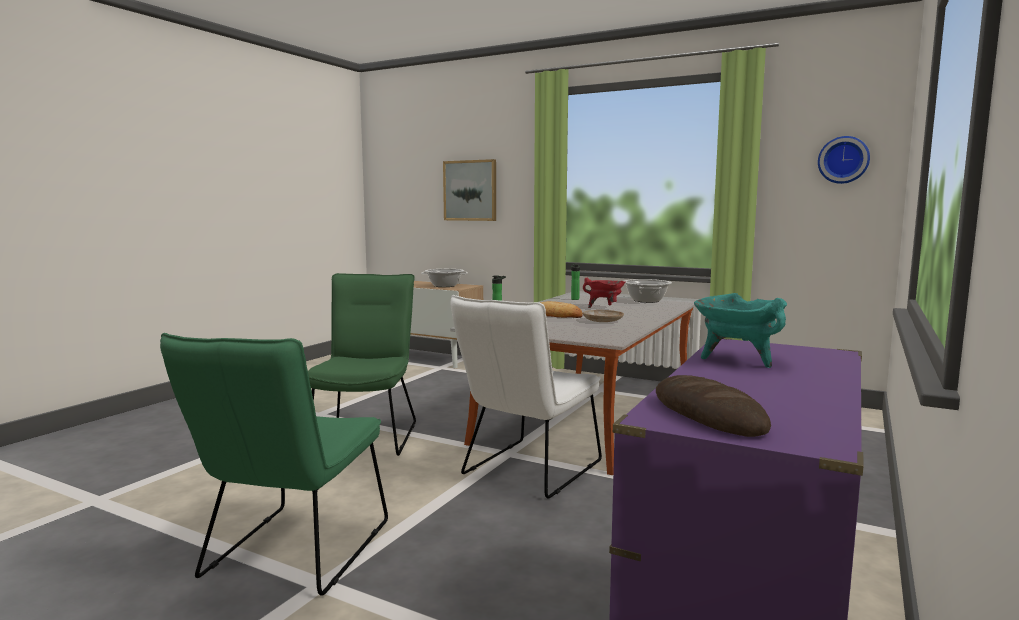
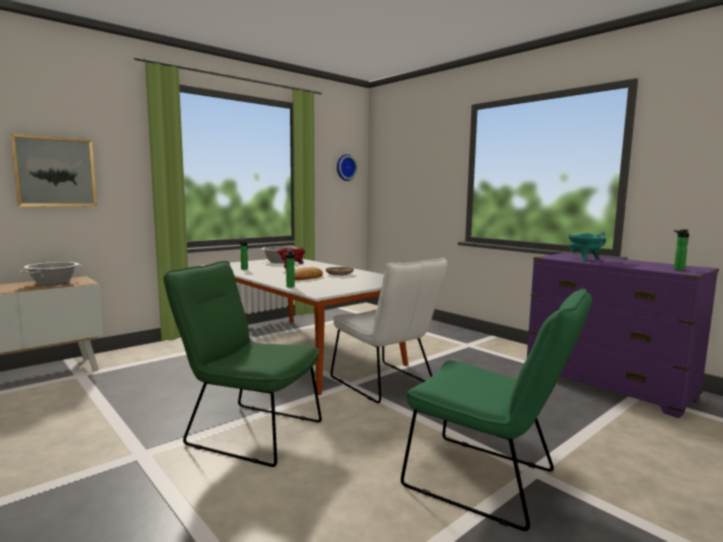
camera: 70 degrees left, 0 degrees up
bread [656,375,771,437] -> bottle [674,230,689,271]

